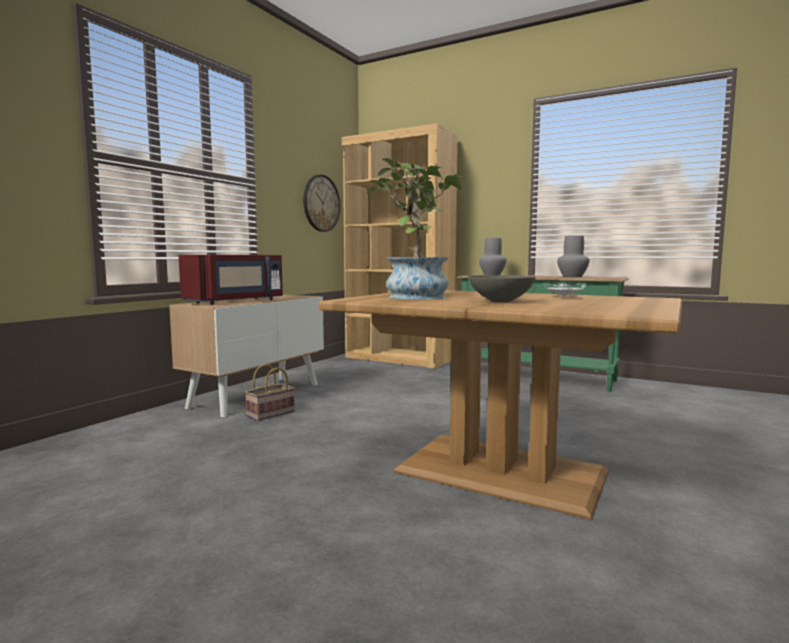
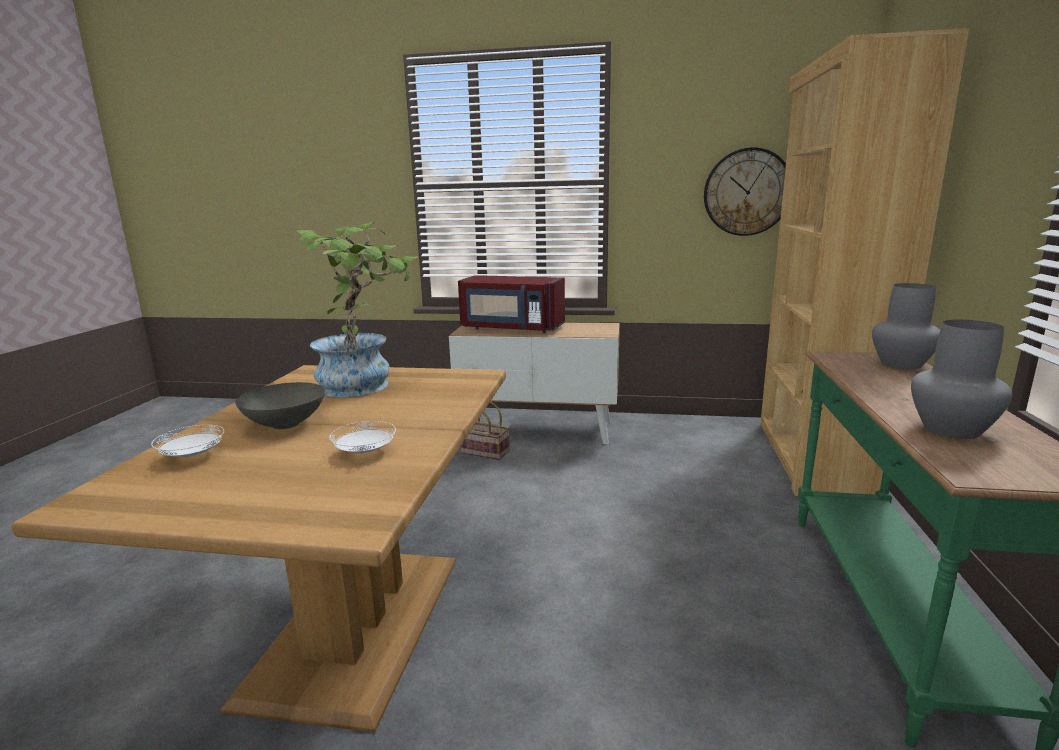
camera: 70 degrees right, 10 degrees up
none -> white plate [151,425,224,457]

